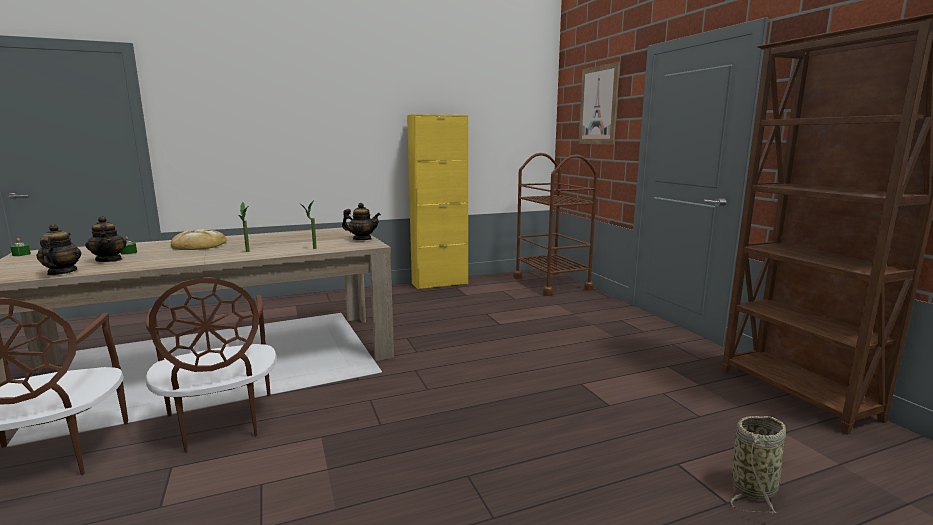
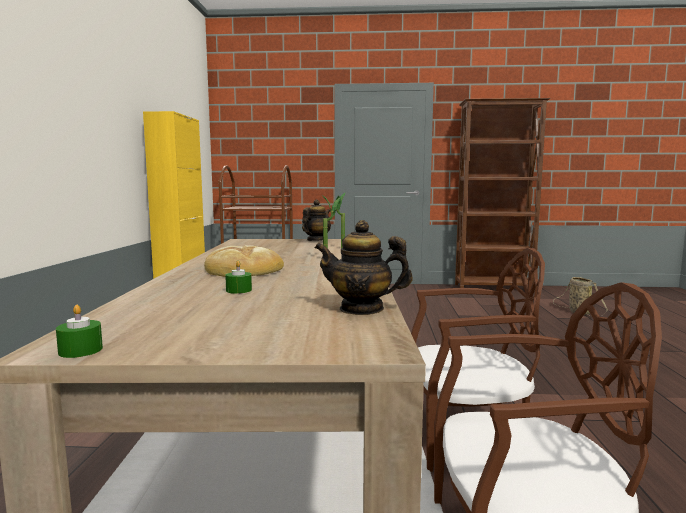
camera: 65 degrees left, 5 degrees down
teapot [85,216,126,262] -> none
picture [579,62,620,145] -> none

